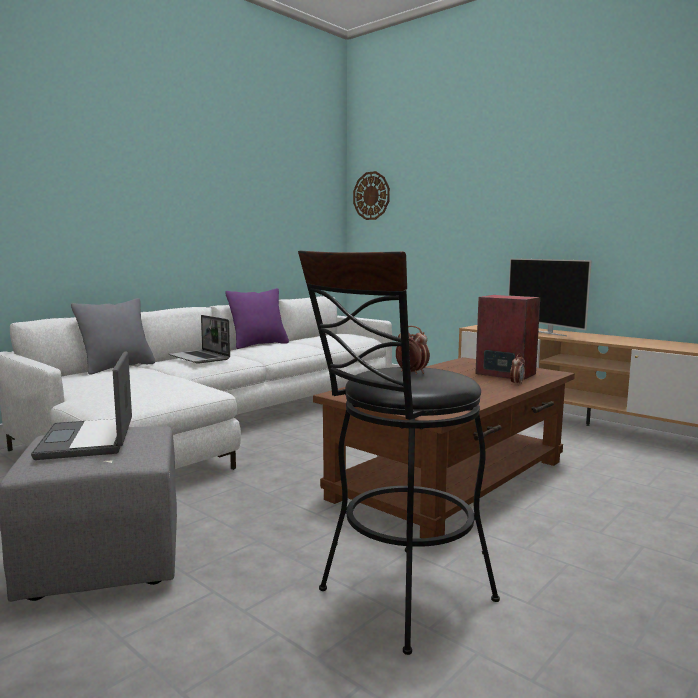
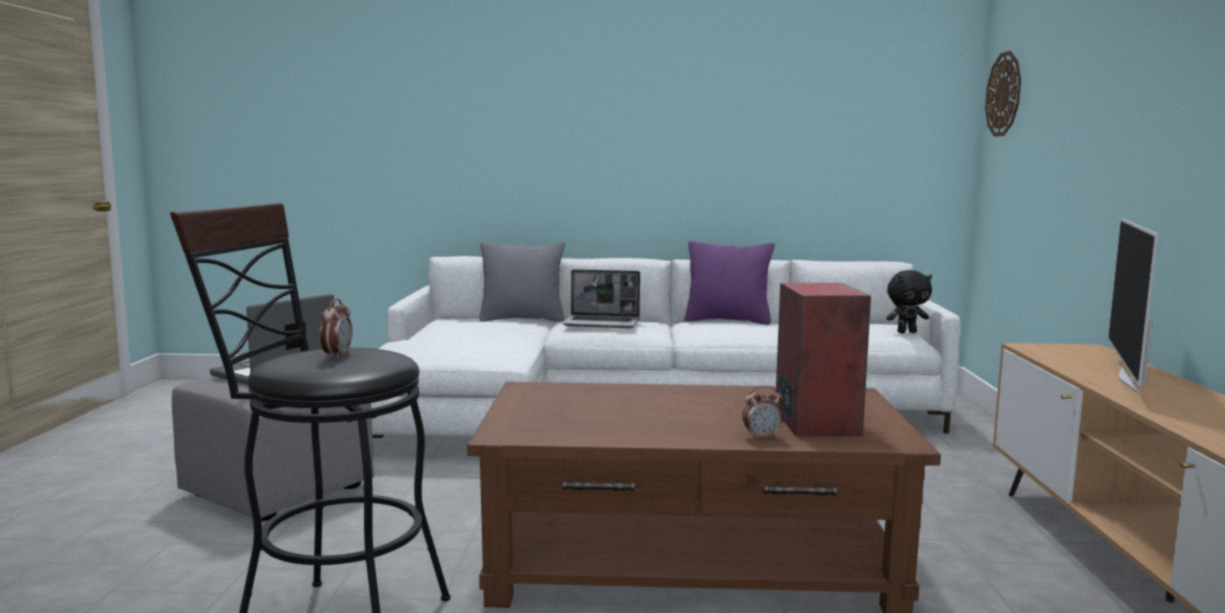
camera: 50 degrees right, 0 degrees up
laptop [169,315,230,364] -> laptop turned 90 degrees counterclockwise [562,269,640,328]
none -> black plush toy [886,270,932,333]

